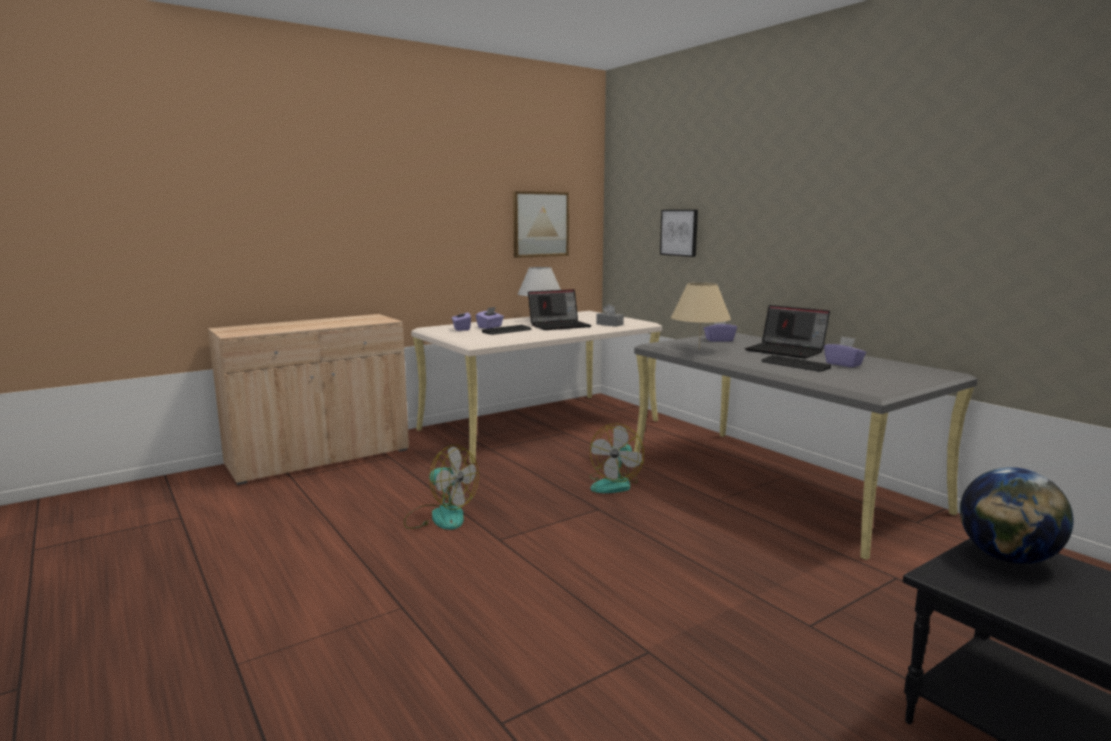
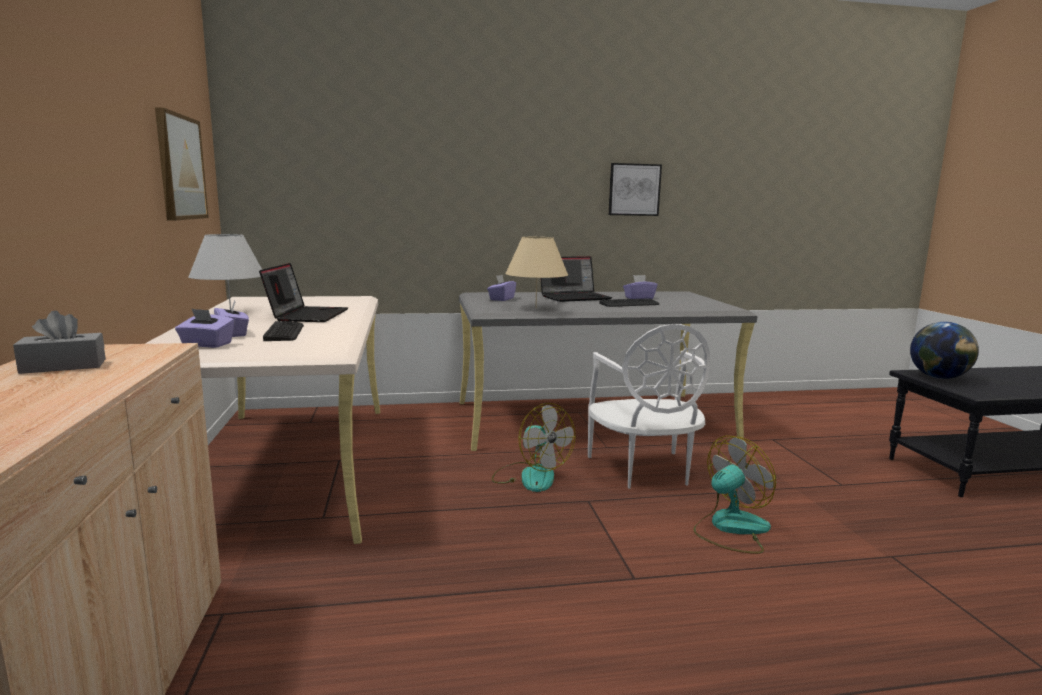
camera: 65 degrees left, 0 degrees up
fan [404,445,479,530] -> fan moved to [693,436,776,554]
grey tissue box [596,304,624,327] -> grey tissue box moved to [13,311,106,374]
picture [660,210,698,257] -> picture moved to [608,163,662,216]
none -> white chair [588,324,710,489]

